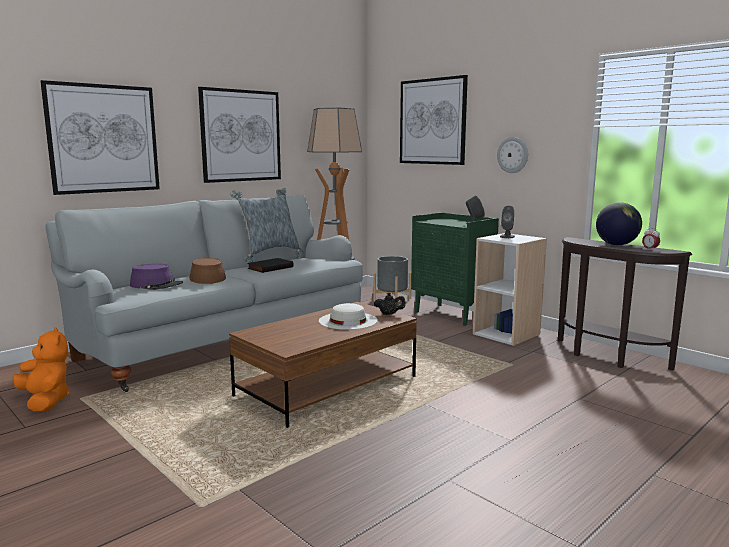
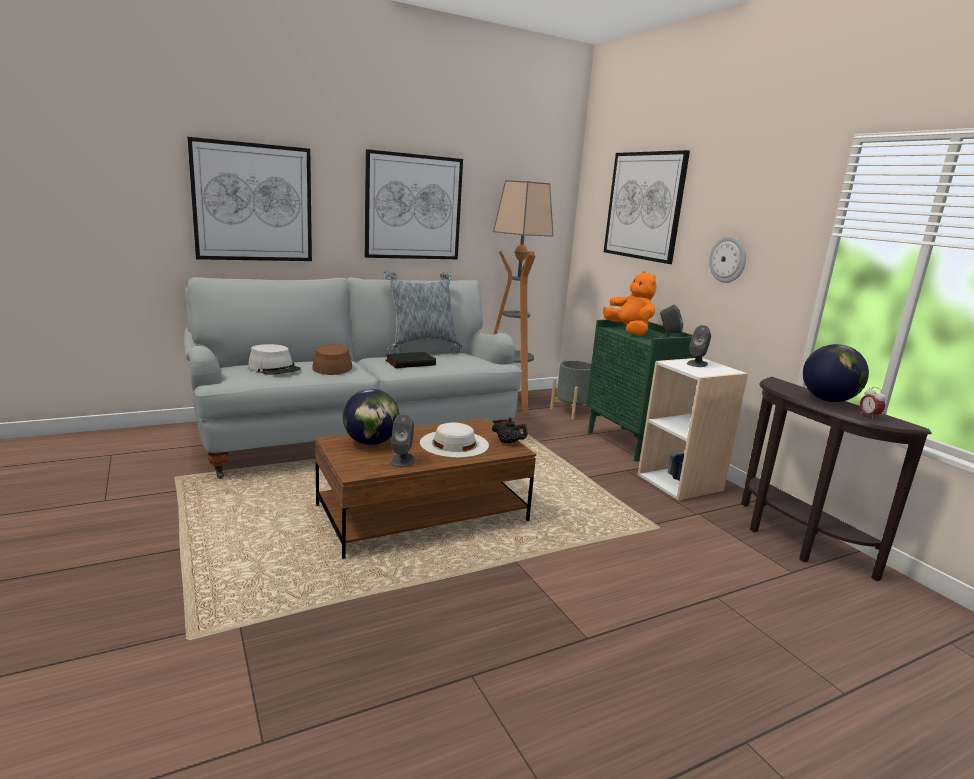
camera: 15 degrees right, 5 degrees up
orange plush toy [13,327,70,411] -> orange plush toy moved to [603,271,656,336]
purple hat [130,264,183,290] -> grey hat [248,344,301,375]
none -> globe [343,389,400,445]
none -> grey speaker [390,414,415,468]

